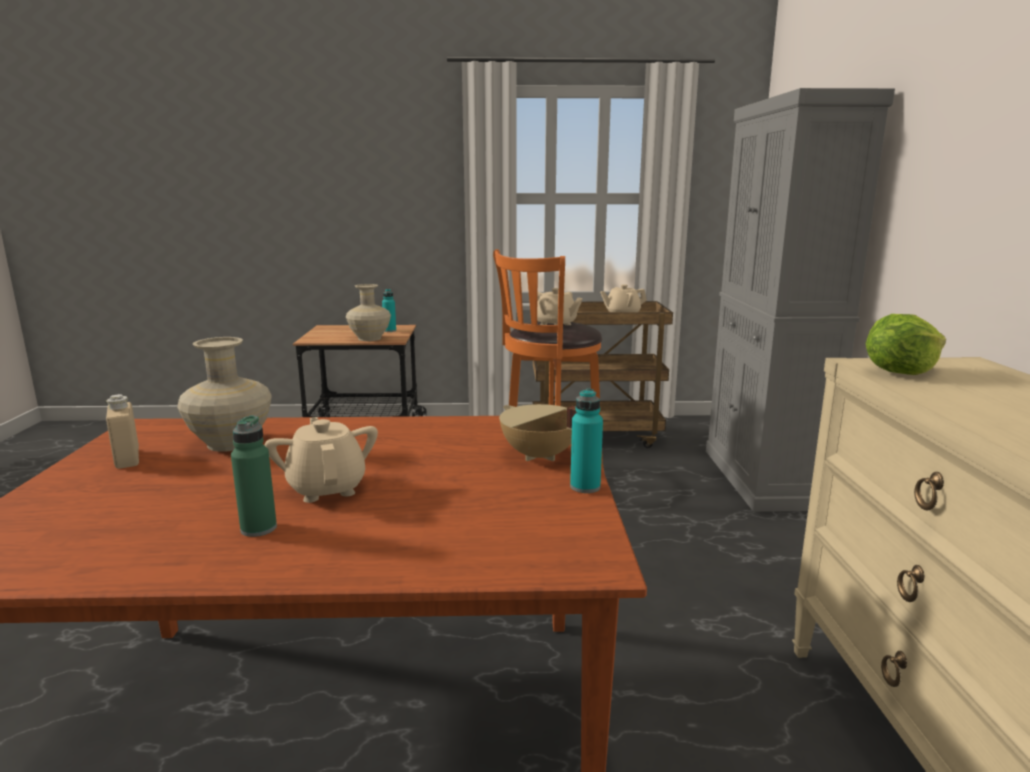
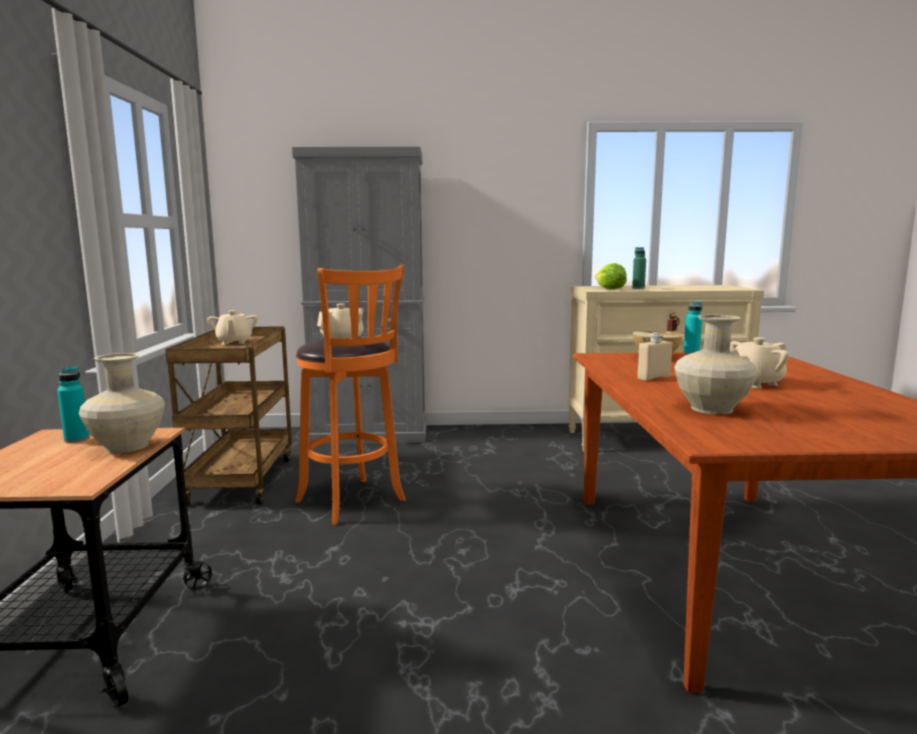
camera: 90 degrees left, 5 degrees down
beige bottle [105,394,139,469] -> beige bottle moved to [637,333,673,381]
green bottle [231,415,277,537] -> green bottle moved to [632,247,646,289]

